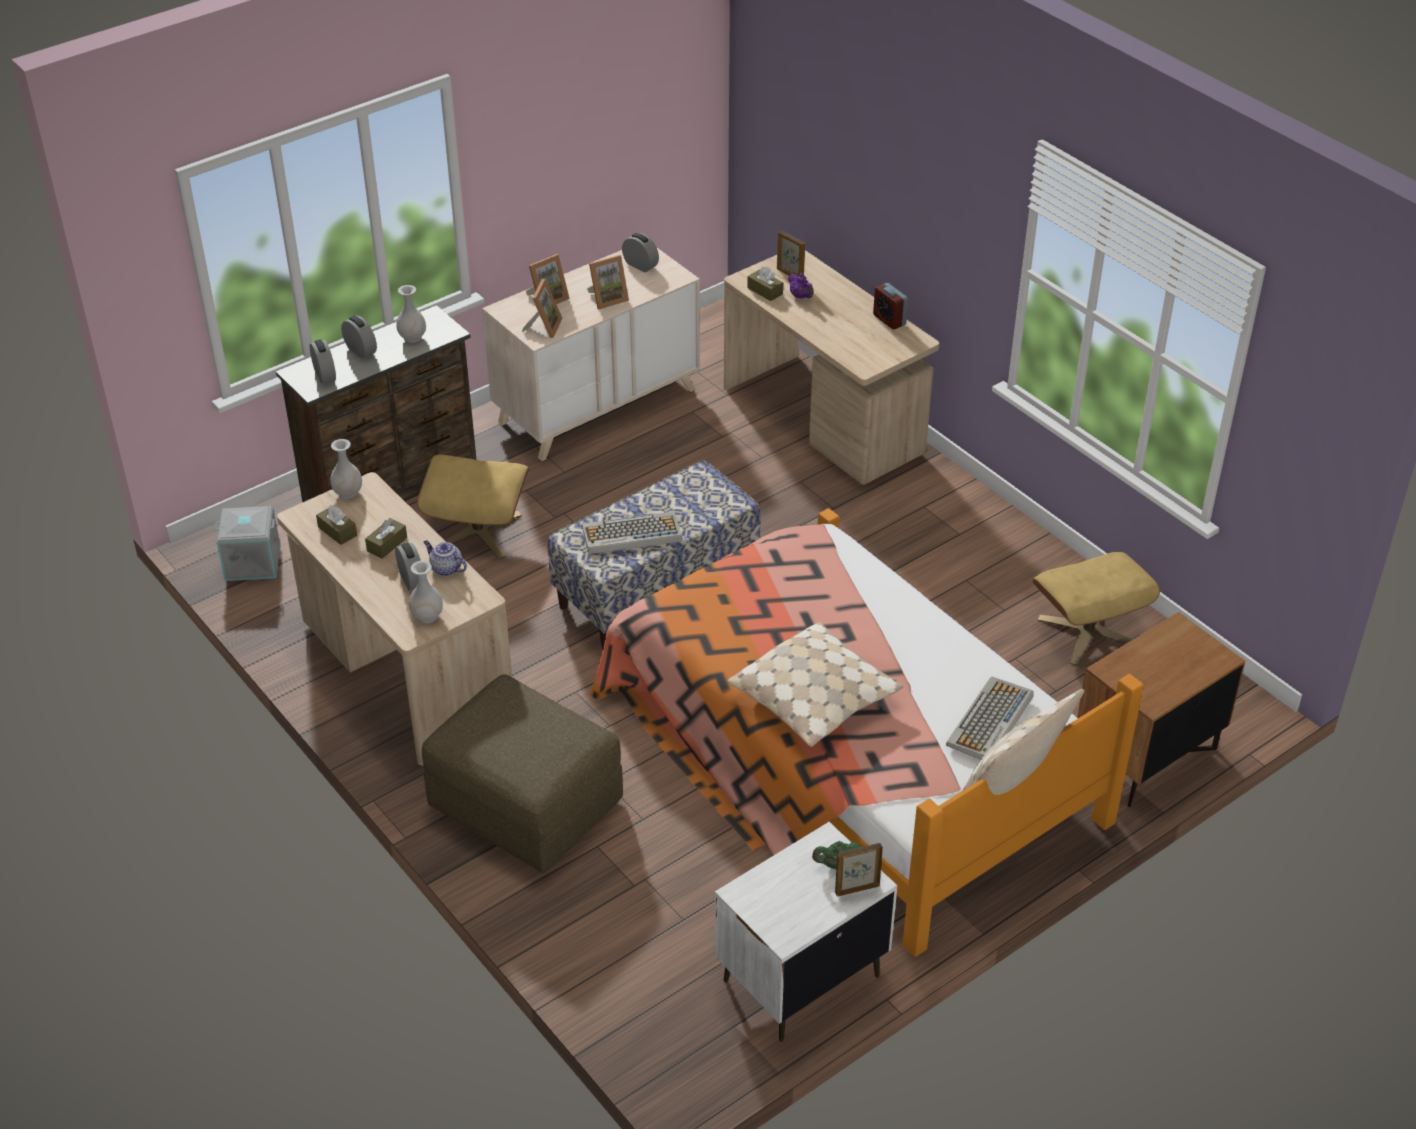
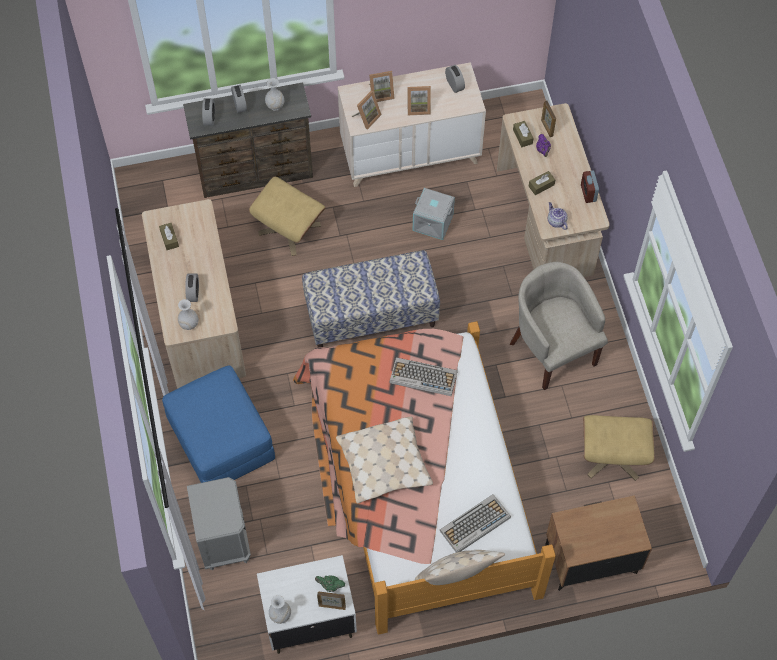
camera: 25 degrees right, 20 degrees up
grey storage box [215,506,280,581] -> grey storage box moved to [413,188,455,240]
white vase [330,439,362,499] -> white vase moved to [269,595,291,624]
brown tissue box [365,518,407,559] -> brown tissue box moved to [528,171,555,195]
brown ottoman [422,674,623,874] -> blue ottoman [162,366,275,483]
teapot [424,540,467,576] -> teapot moved to [548,202,568,230]
keyboard [582,511,682,554] -> keyboard moved to [390,357,458,396]
none -> grey nightstand [187,477,251,570]
none -> beige armchair [510,262,608,390]

